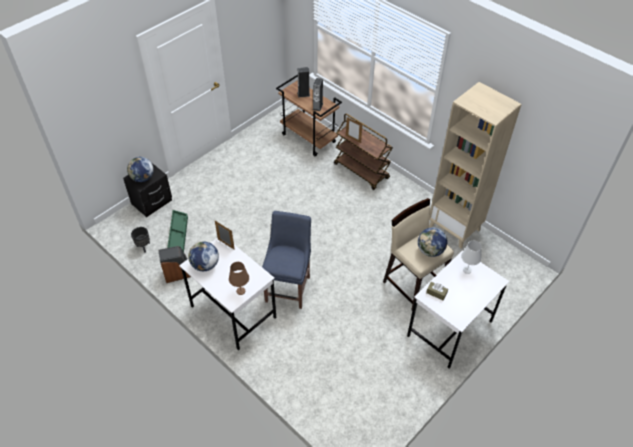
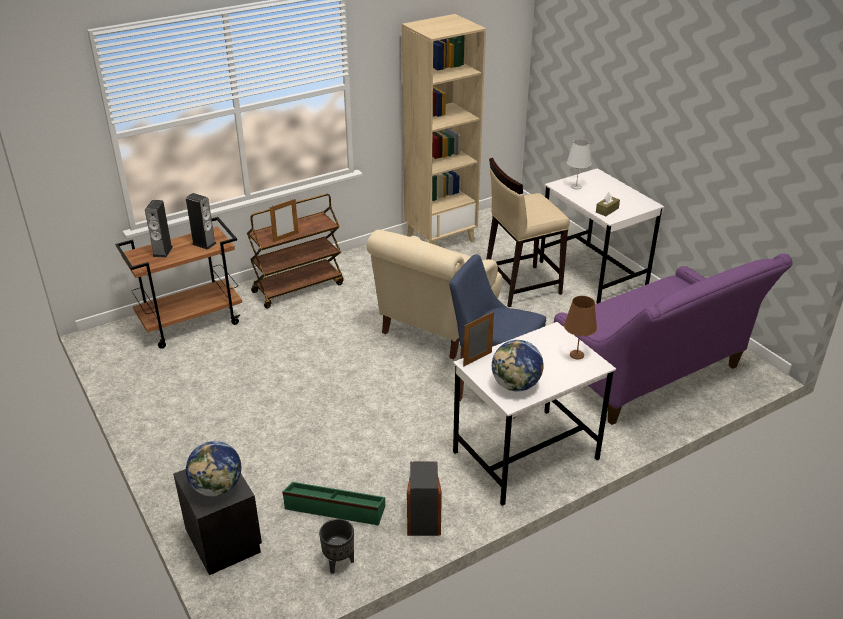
camera: 75 degrees left, 15 degrees down
globe [418,227,448,257] -> none
none -> beige armchair [367,230,502,360]
none -> purple sofa [554,254,793,425]

